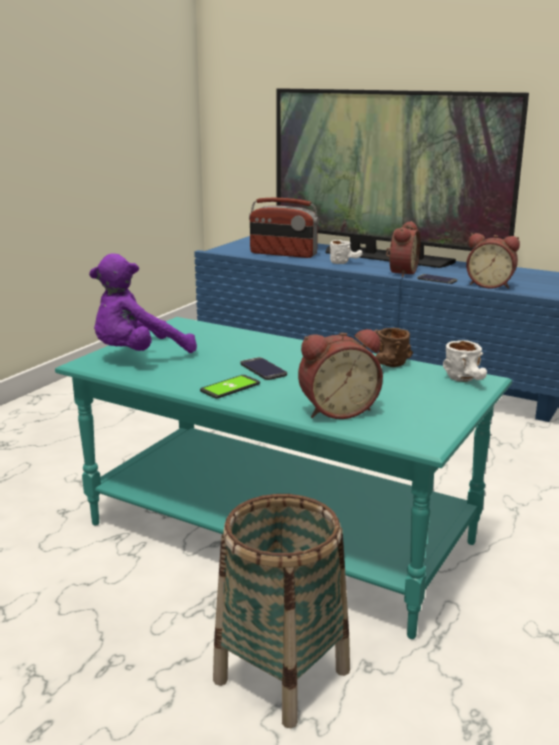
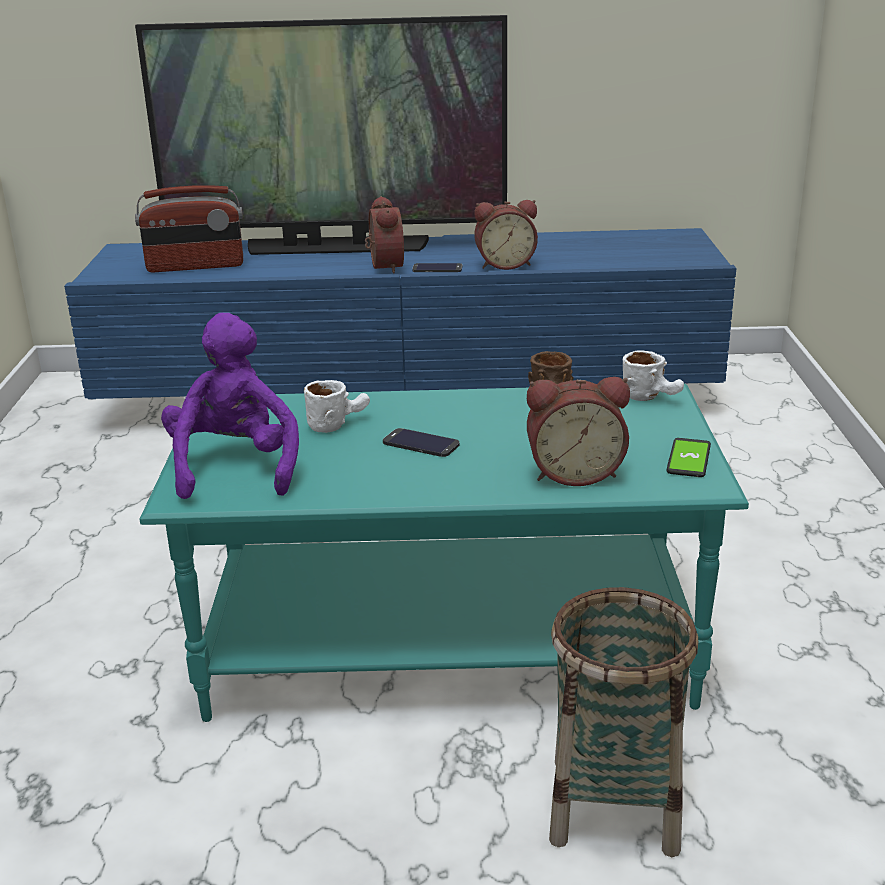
camera: 30 degrees left, 5 degrees up
purple plush toy [89,253,197,353] -> purple plush toy turned 150 degrees clockwise [161,313,299,499]
phone [200,375,260,399] -> phone moved to [666,438,711,477]
alarm clock [298,329,383,419] -> alarm clock turned 45 degrees clockwise [527,377,630,486]
white mug [330,240,362,264] -> white mug moved to [304,380,370,433]

